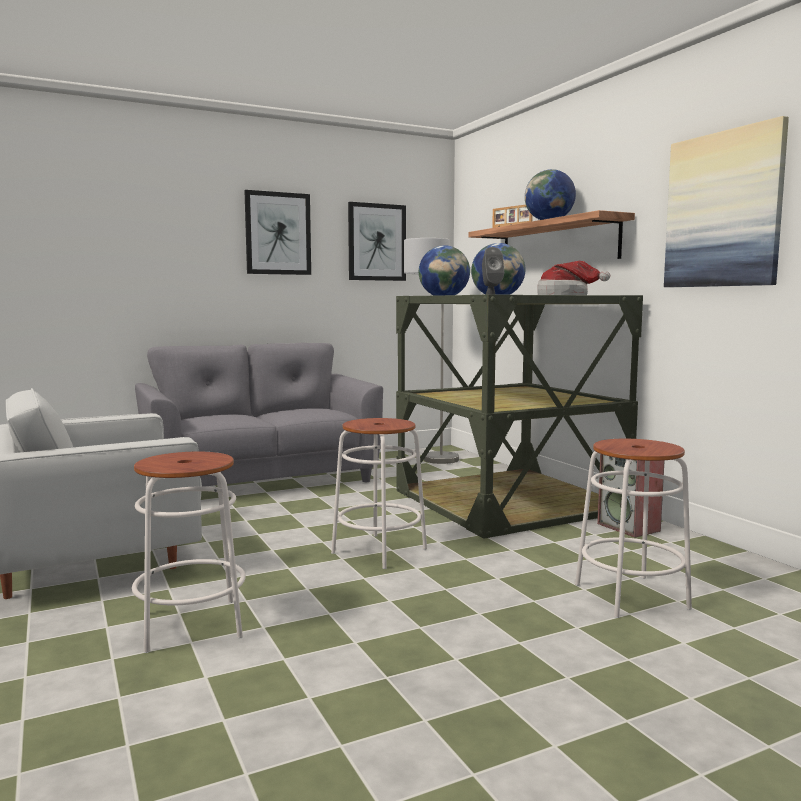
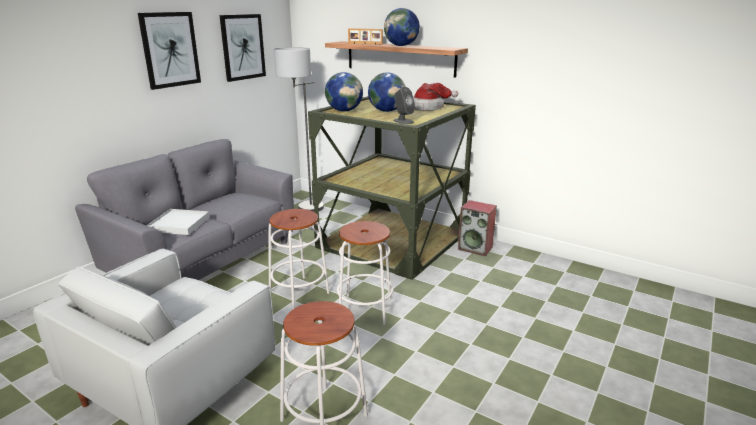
camera: 30 degrees left, 15 degrees up
white stool [575,439,692,618] -> white stool moved to [269,209,330,310]
picture [664,116,789,287] -> none
none -> white tray [146,209,210,235]

